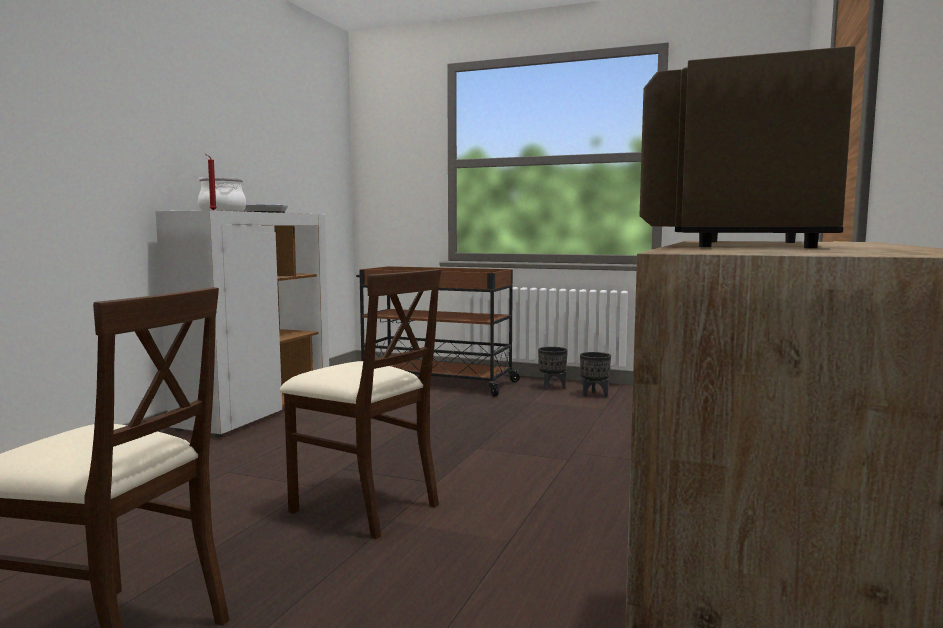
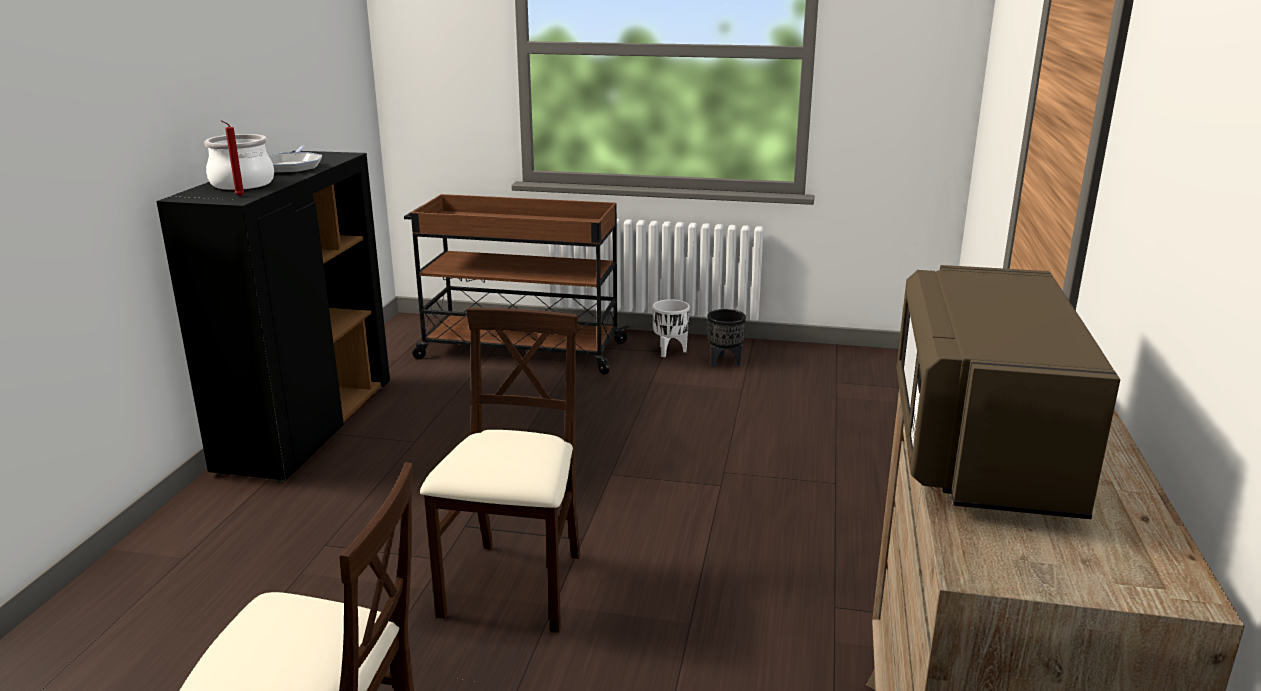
camera: 10 degrees left, 15 degrees up
white cabinet [156,210,329,437] -> black cabinet [156,151,390,483]
beige chair [280,269,441,539] -> beige chair turned 105 degrees counterclockwise [420,308,580,633]
black planter [538,347,568,390] -> white planter [653,299,690,358]

